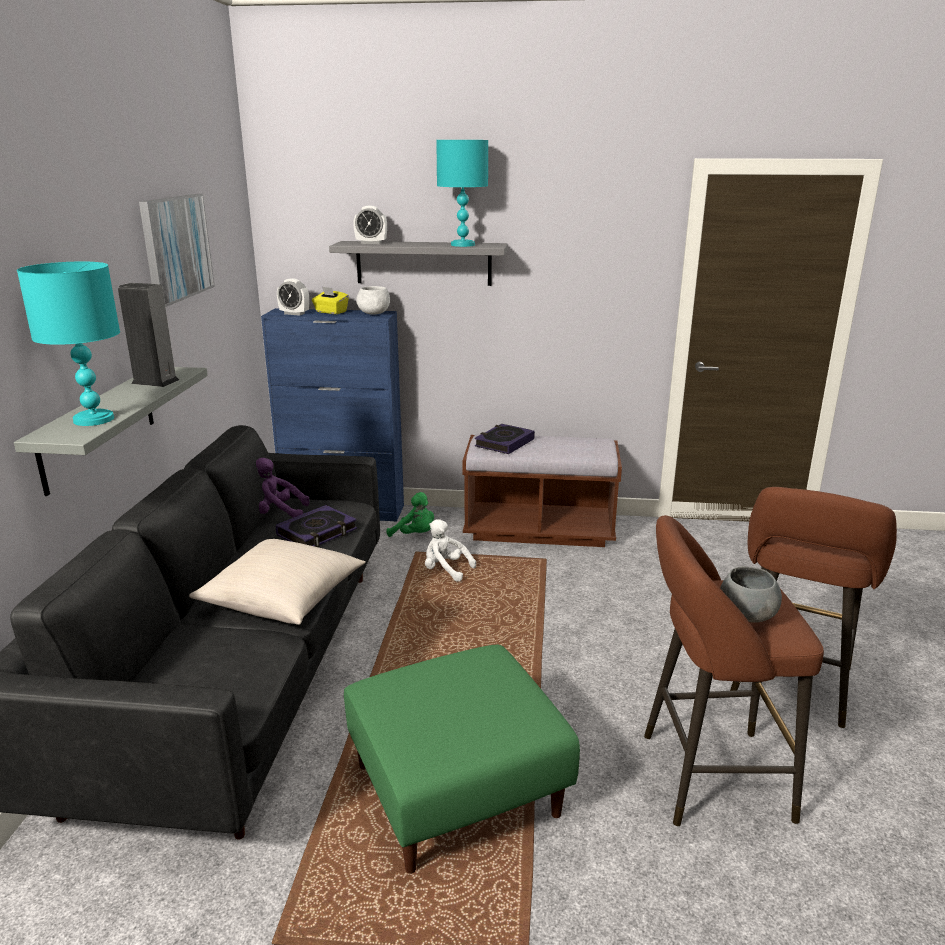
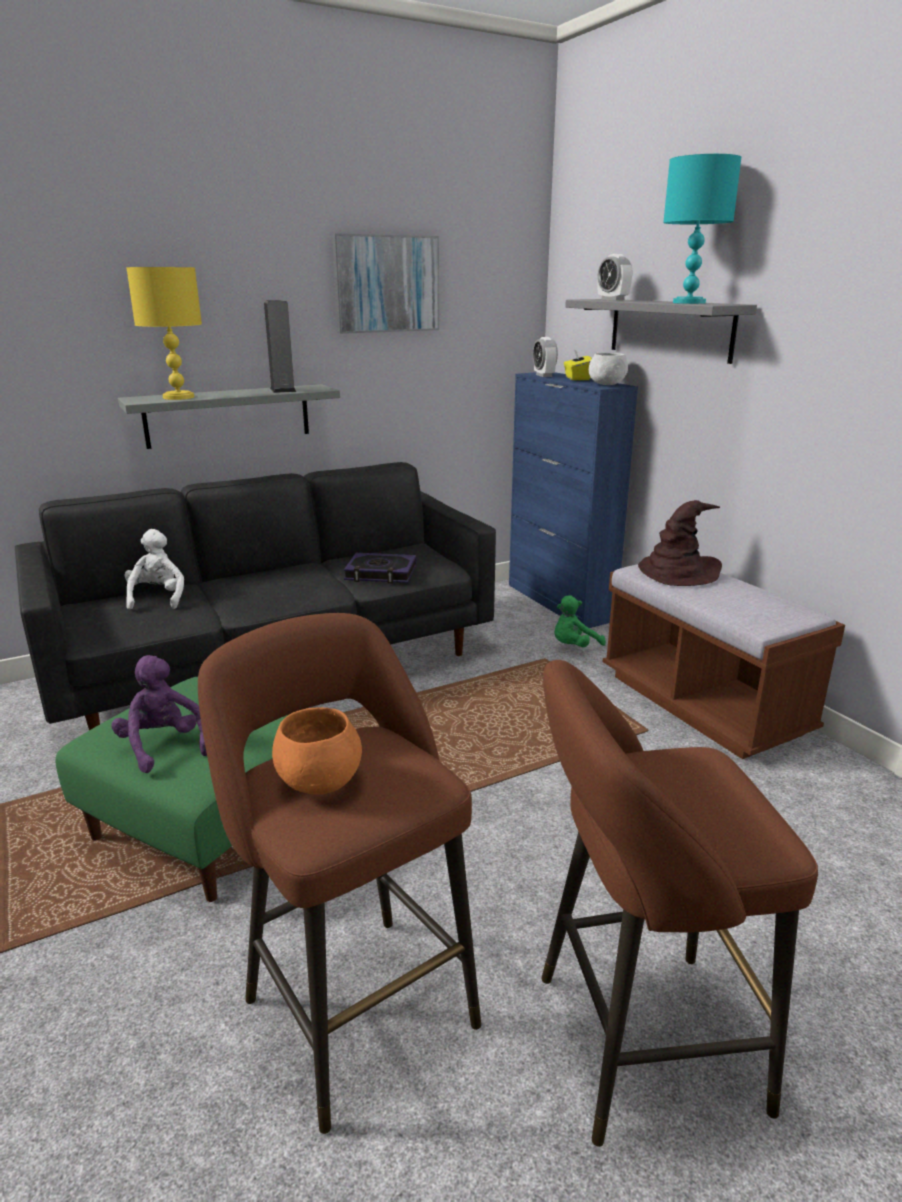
camera: 55 degrees right, 0 degrees up
turquoise table lamp [17,262,120,426] -> yellow table lamp [126,267,202,400]
beige pillow [189,539,366,625] -> none
purple plush toy [256,458,310,518] -> purple plush toy moved to [111,655,207,773]
green plush toy [386,492,434,537] -> green plush toy turned 60 degrees clockwise [554,595,606,647]
white plush toy [425,519,476,582] -> white plush toy moved to [125,529,184,609]
book [475,424,535,454] -> brown hat [638,500,722,586]
grey bowl [720,566,782,623] -> orange bowl [272,707,362,795]

